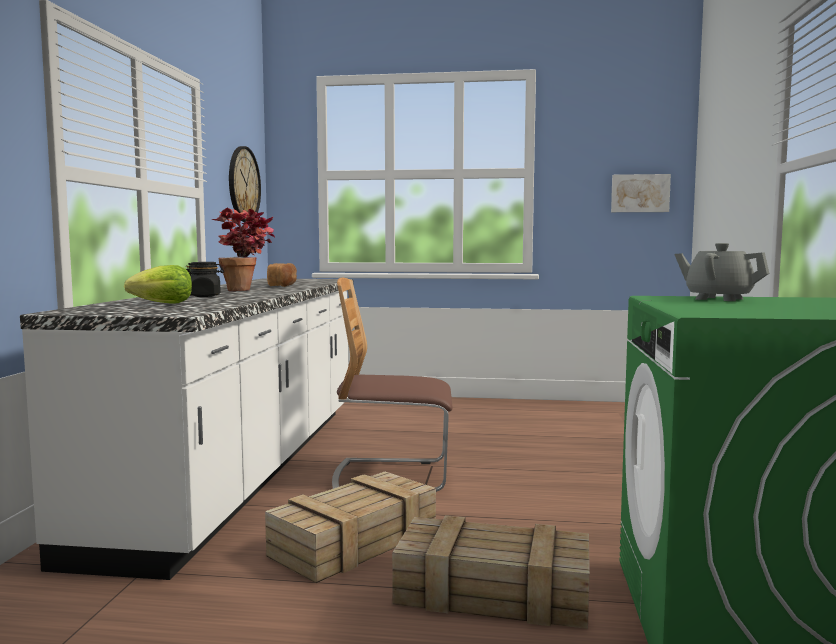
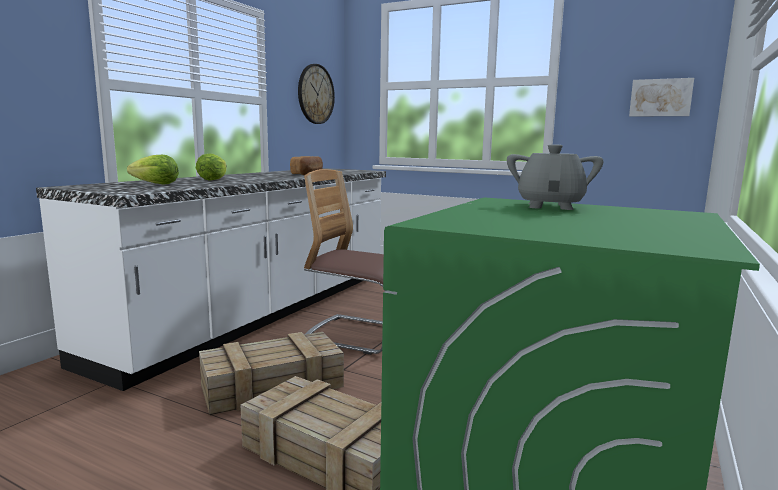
camera: 20 degrees right, 5 degrees up
black jar [186,262,224,297] -> lettuce [196,154,227,180]
potted plant [211,208,275,291] -> none
grey teapot [675,243,769,301] -> grey teapot turned 45 degrees clockwise [507,144,604,210]

